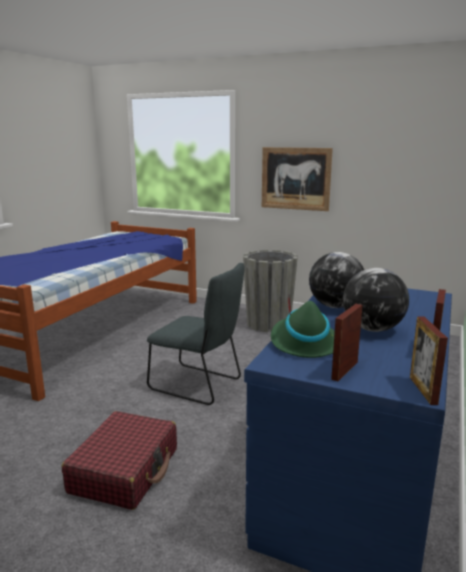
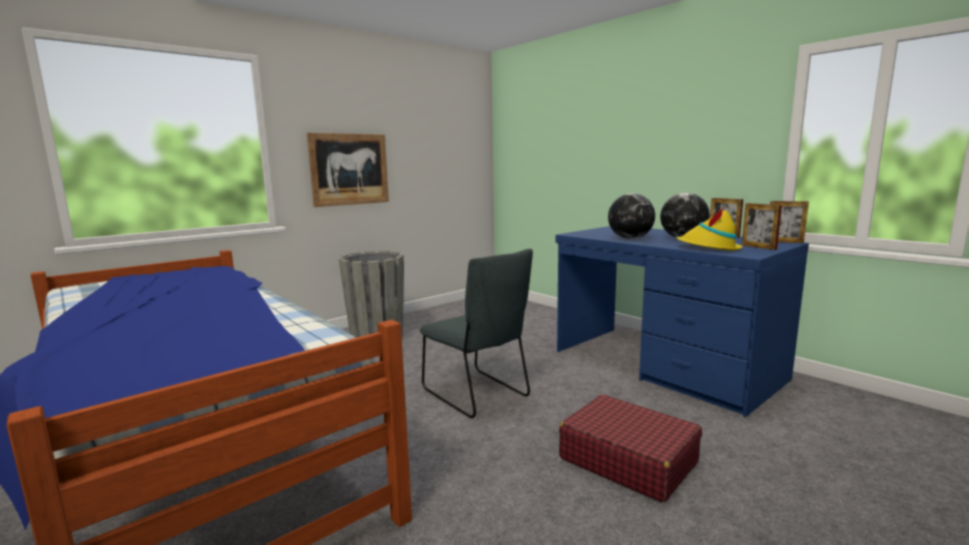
camera: 65 degrees left, 5 degrees down
grey chair [147,263,245,405] -> grey chair turned 90 degrees clockwise [420,249,533,418]
green hat [271,299,335,358] -> yellow hat [677,208,743,251]

